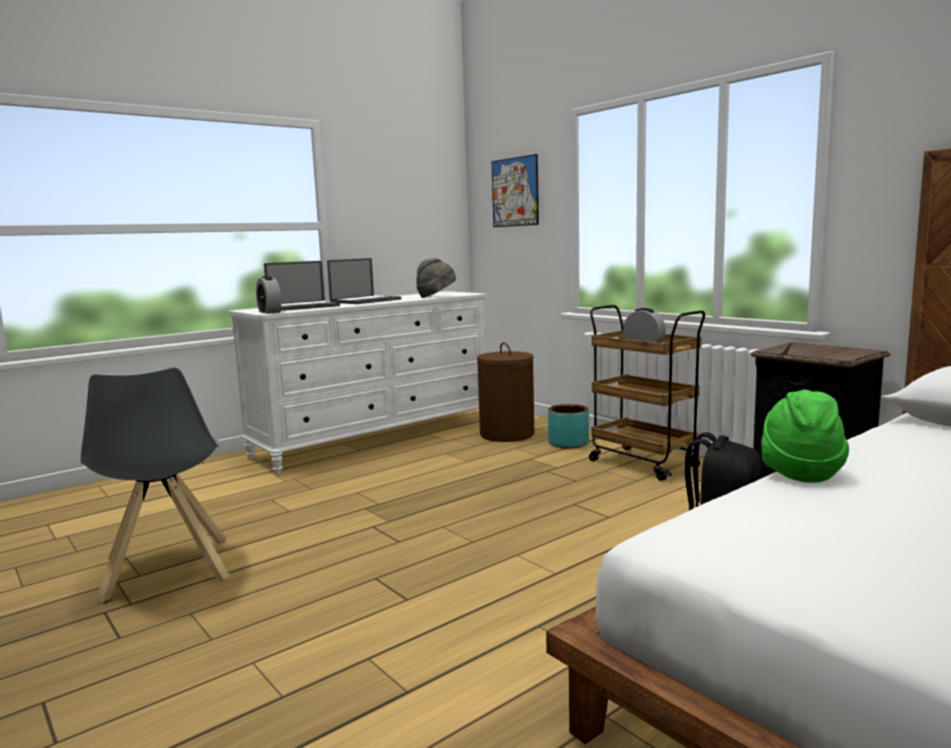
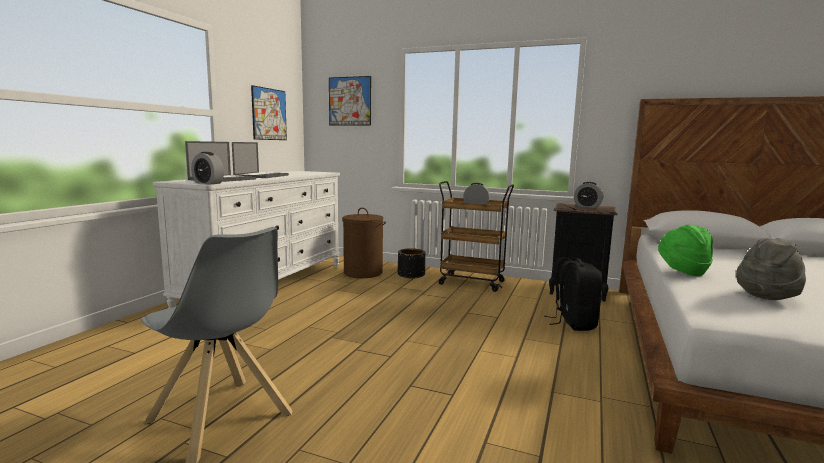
camera: 30 degrees left, 0 degrees up
grey hat [416,258,456,298] -> grey hat moved to [736,238,806,300]
turquoise planter [548,404,589,449] -> black planter [398,248,425,278]
none -> picture [251,85,287,140]
none -> alarm clock [574,182,604,208]

